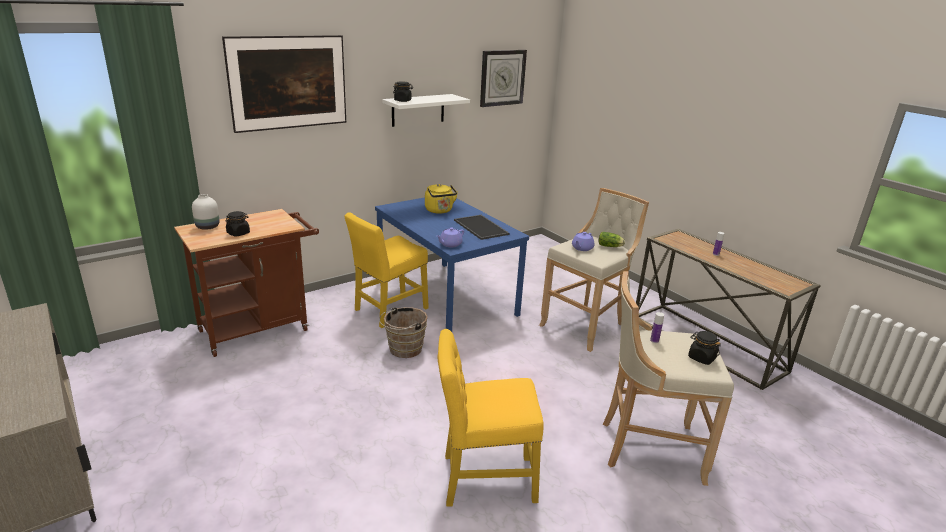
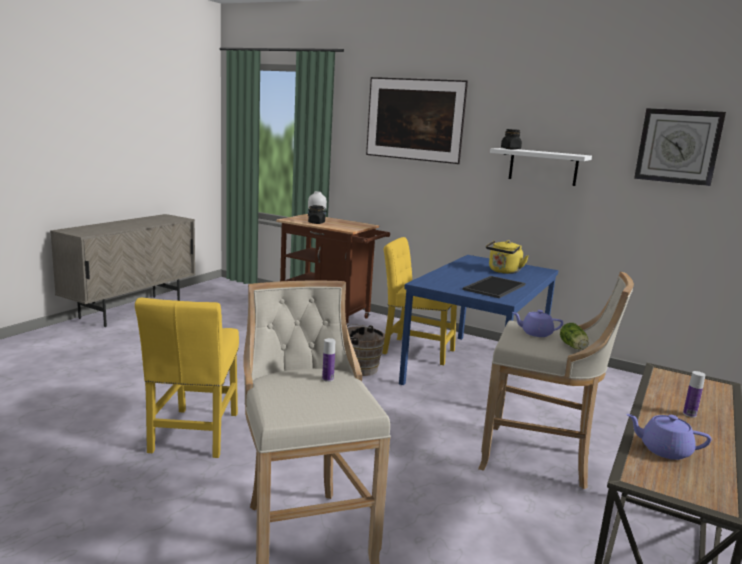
camera: 65 degrees right, 10 degrees down
purple teapot [437,228,464,248] -> purple teapot moved to [626,414,712,460]
yellow chair [438,329,544,507] -> yellow chair turned 150 degrees counterclockwise [135,298,239,458]
black jar [688,331,721,365] -> none

